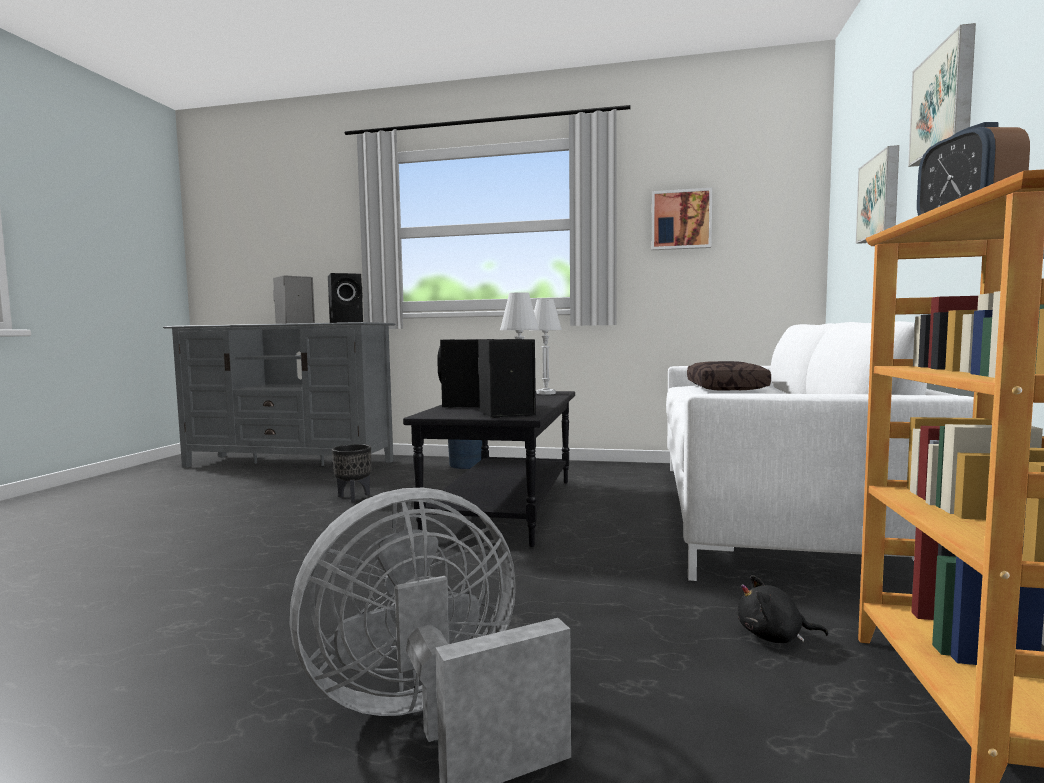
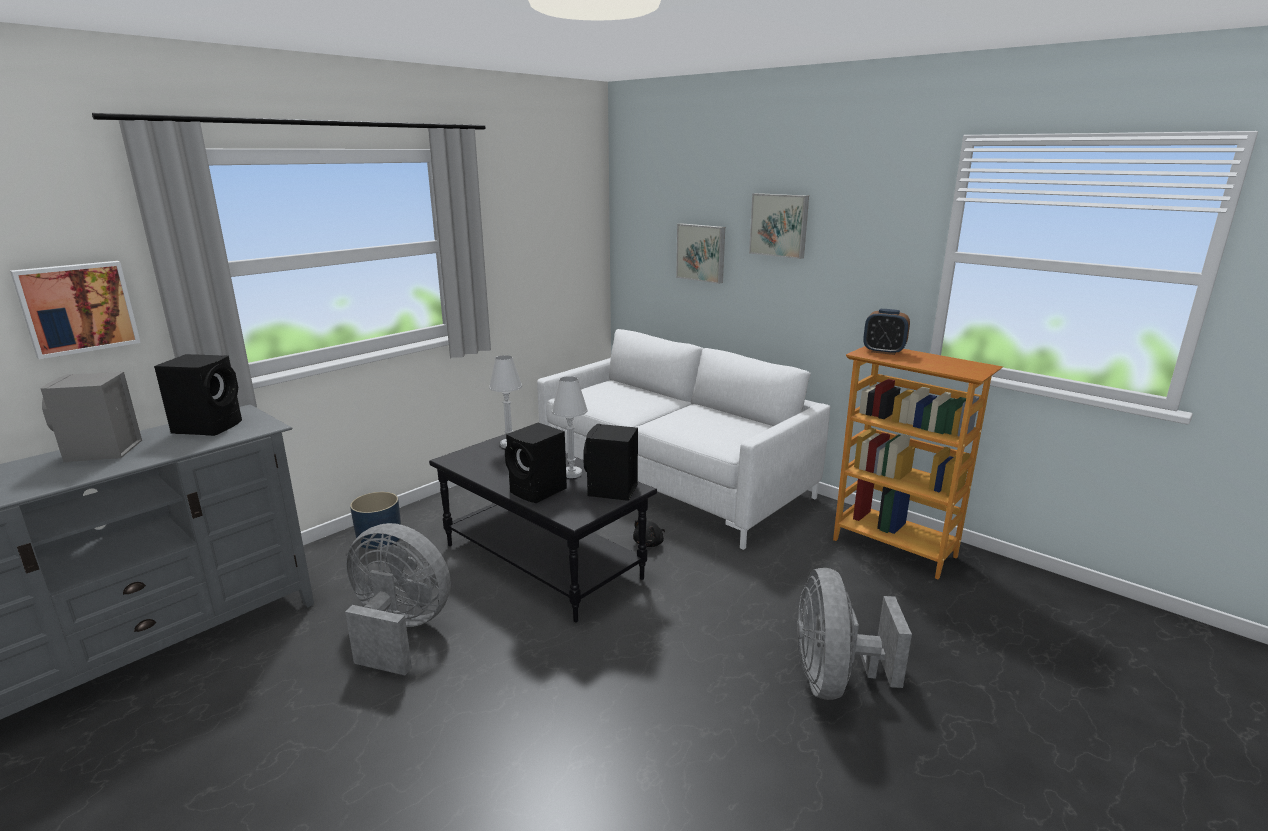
camera: 60 degrees left, 15 degrees up
black planter [332,444,371,502] -> grey fan [345,523,451,675]
picture [652,188,712,250] -> picture moved to [10,261,141,359]
brown pillow [687,361,771,391] -> none
black plush toy [738,575,829,643] -> black plush toy moved to [633,520,665,547]

